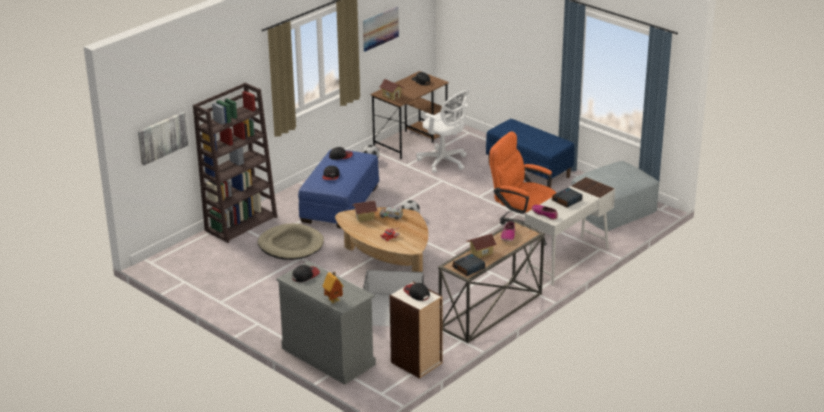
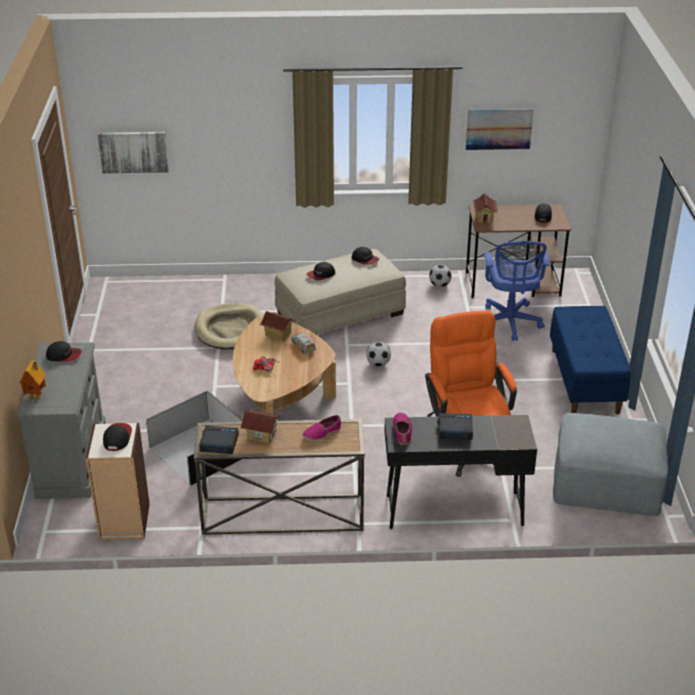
camera: 45 degrees right, 5 degrees up
brown bookcase [193,83,277,243] -> none
blue ottoman [298,149,379,229] -> beige ottoman [275,249,406,335]
white office chair [416,90,470,173] -> blue office chair [484,241,551,341]
white desk [525,177,615,286] -> black desk [384,415,537,529]

